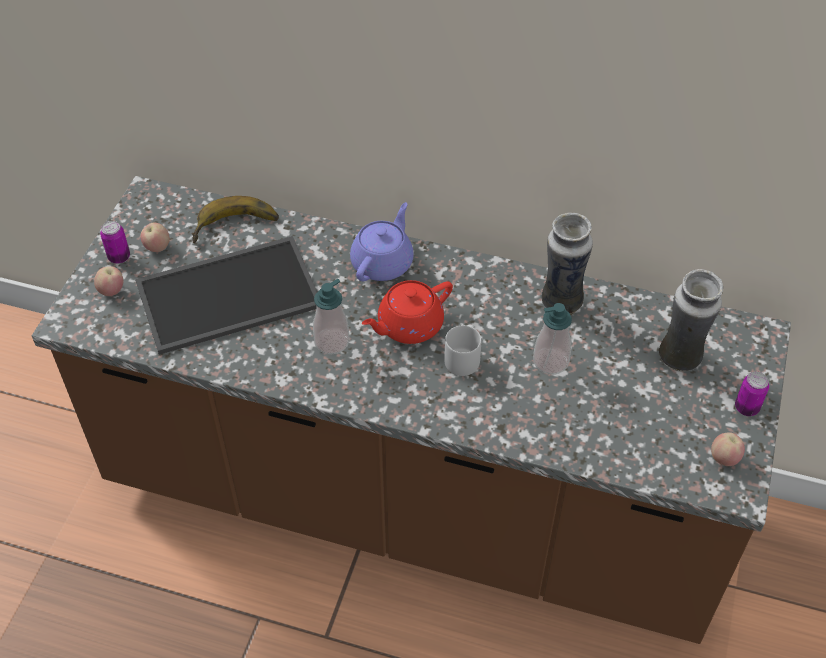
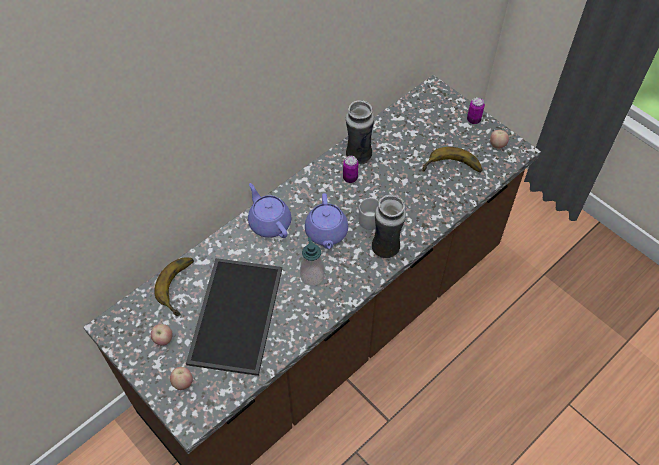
camera: 60 degrees left, 5 degrees up
can [100,221,130,264] -> can moved to [343,156,359,183]
red teapot [362,280,453,344] -> purple teapot [305,193,348,249]
soap dispenser [533,303,572,374] -> none
vase [659,269,723,372] -> vase moved to [372,195,406,259]
none -> banana [422,147,482,172]

